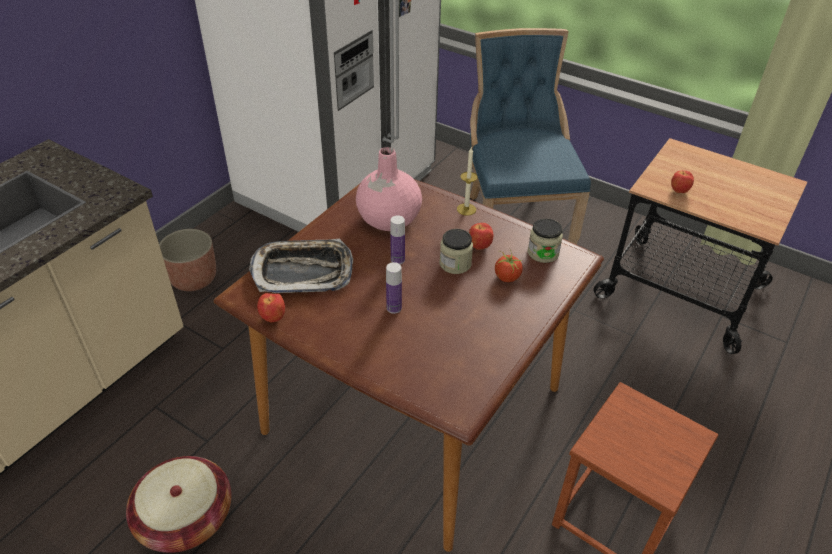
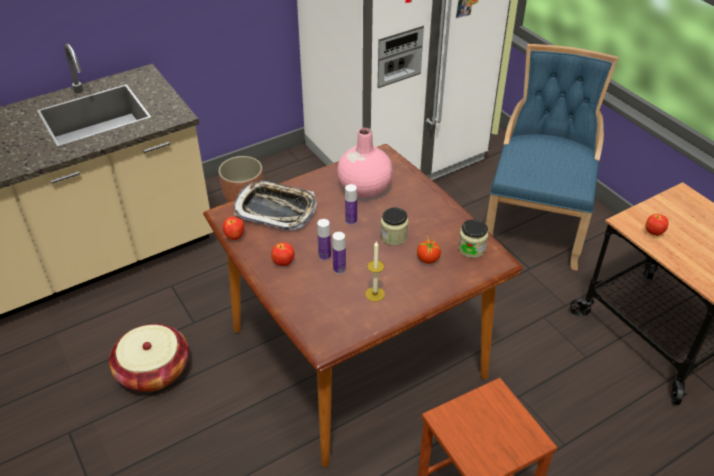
camera: 25 degrees right, 0 degrees up
candle [457,148,478,216] -> candle moved to [365,241,385,302]
apple [469,223,493,250] -> apple moved to [271,243,295,266]
none -> bottle [332,232,346,274]

